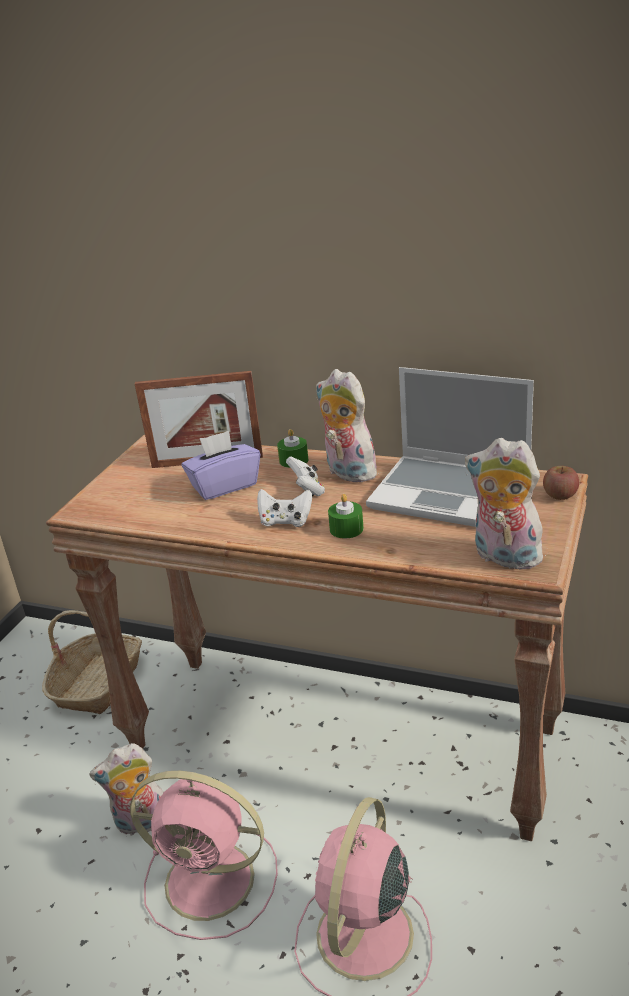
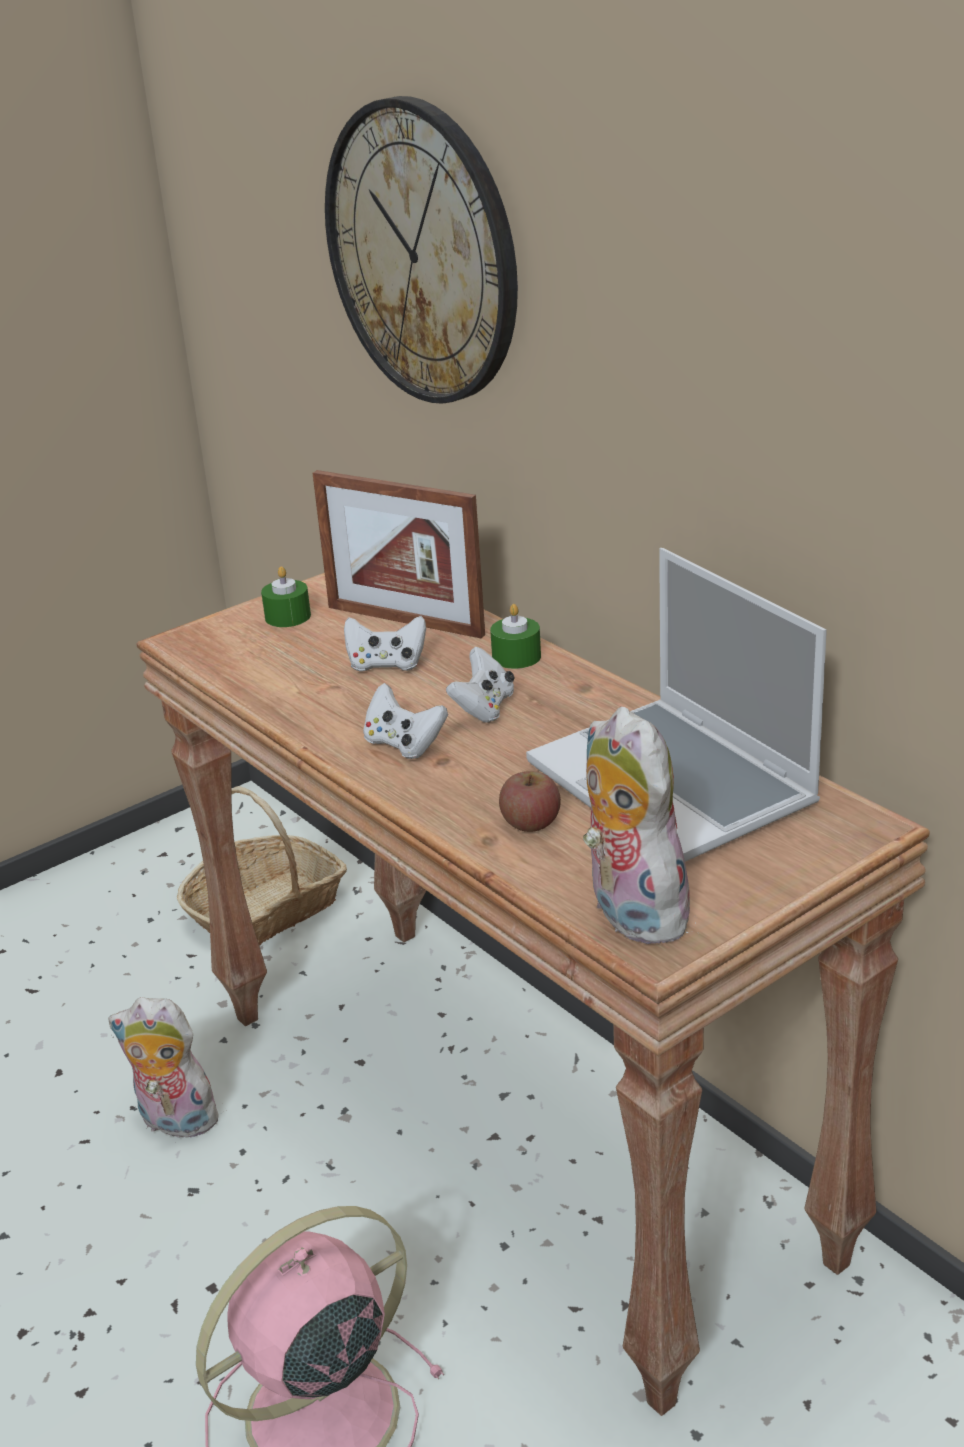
camera: 30 degrees right, 0 degrees up
pink fan [130,771,278,940] -> none
purple tissue box [181,431,260,500] -> white game controller [344,616,426,672]
plush toy [316,369,377,482] -> none
green candle [328,494,364,539] -> green candle moved to [261,566,311,627]
apple [543,466,579,500] -> apple moved to [499,771,561,832]
none -> wall clock [325,96,518,404]

